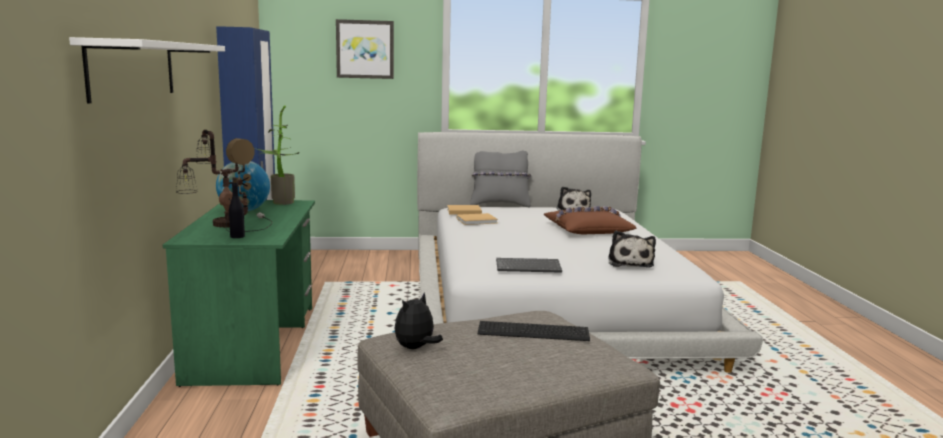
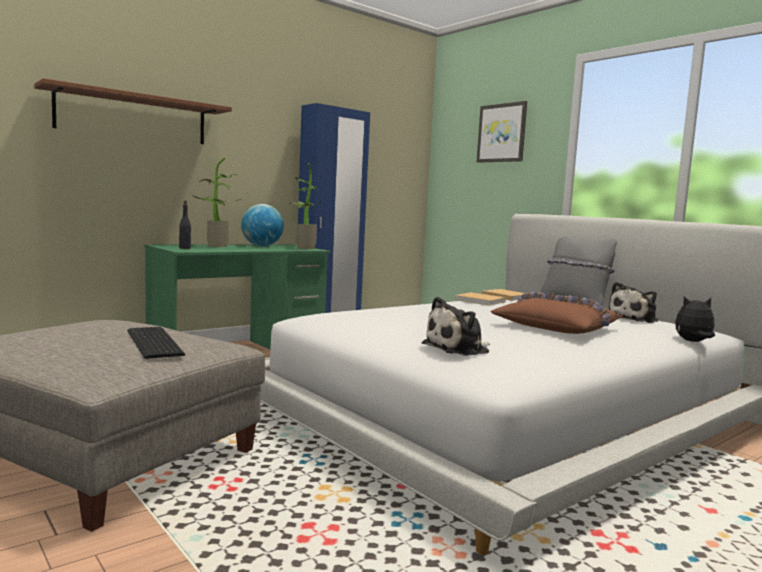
camera: 55 degrees right, 5 degrees down
white shelf [69,37,225,104] -> brown shelf [34,78,232,144]
table lamp [176,130,272,232] -> potted plant [192,157,241,247]
plush toy [394,292,443,349] -> plush toy moved to [675,296,715,342]
keyboard [496,258,562,273] -> none

